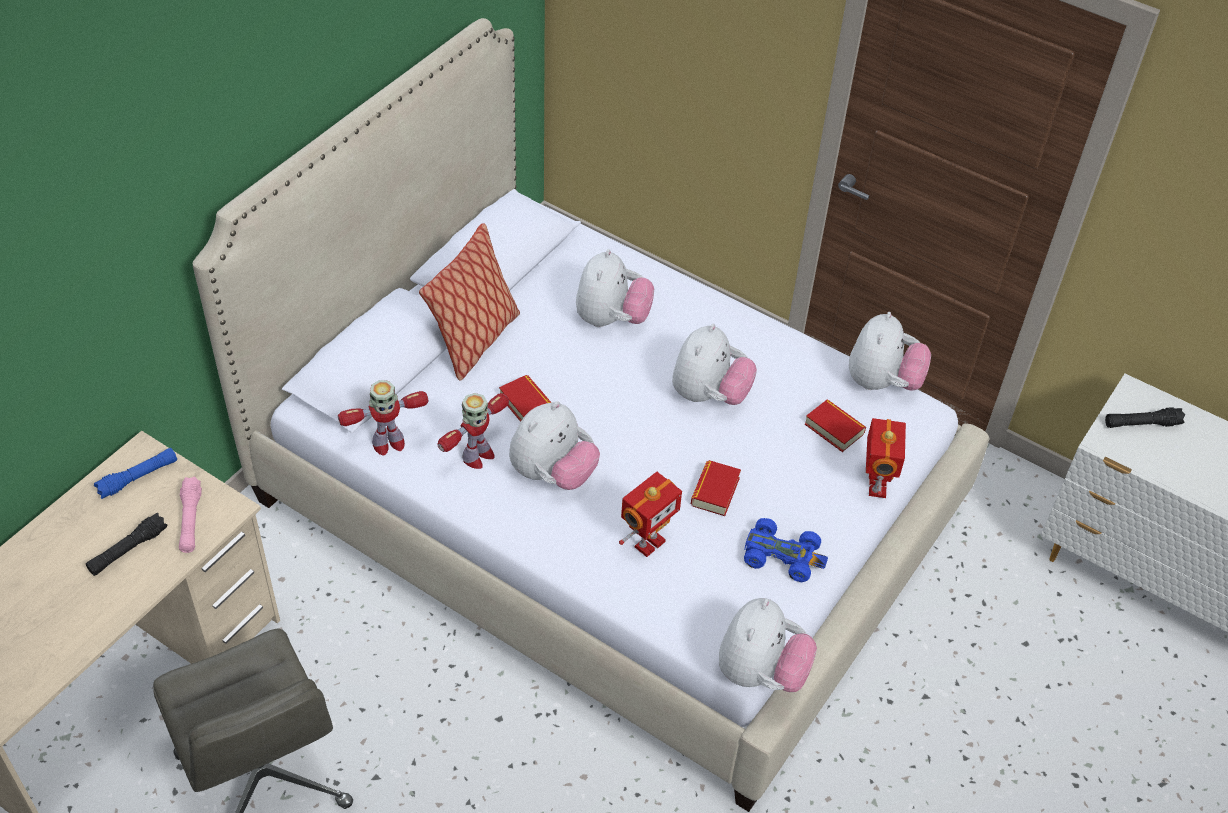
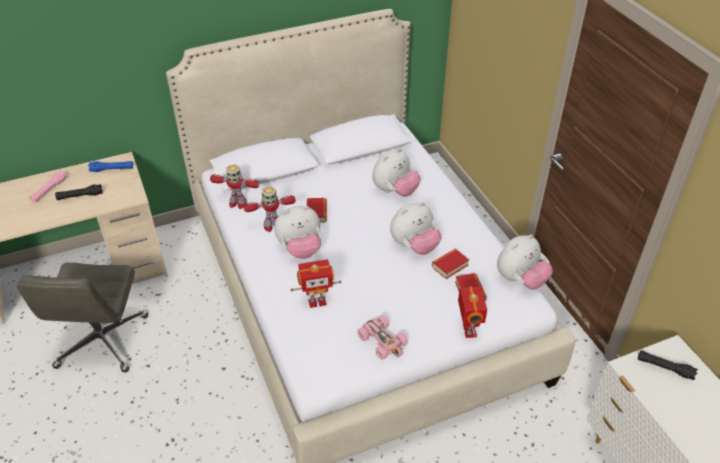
camera: 35 degrees right, 5 degrees down
pink flashlight [179,477,202,553] -> pink flashlight moved to [29,171,67,203]
pillow [419,223,520,381] -> none
book [691,460,741,516] -> book moved to [432,249,469,279]
plush toy [719,598,817,692] -> none
blue toy car [744,518,828,582] -> pink toy car [357,315,408,360]
toy robot [866,418,906,498] -> toy robot turned 45 degrees counterclockwise [458,286,487,338]

